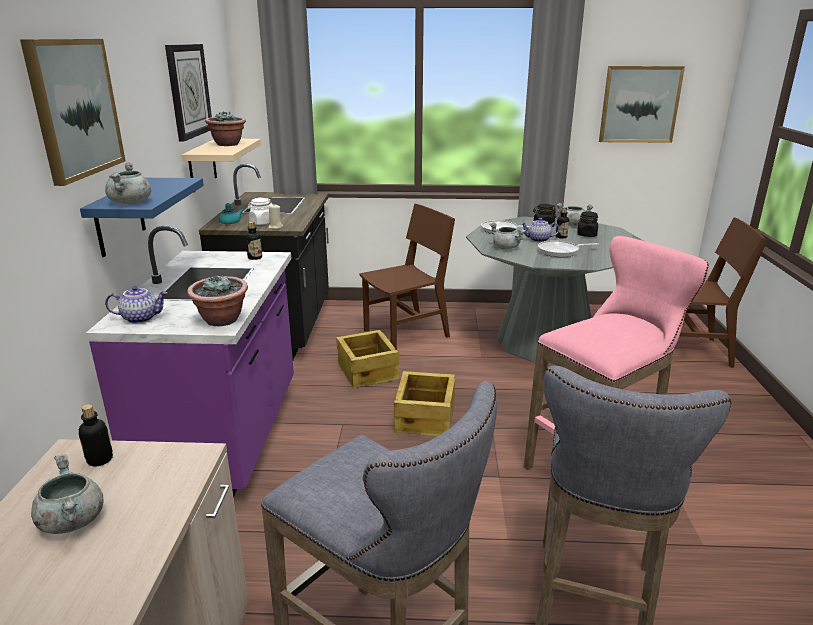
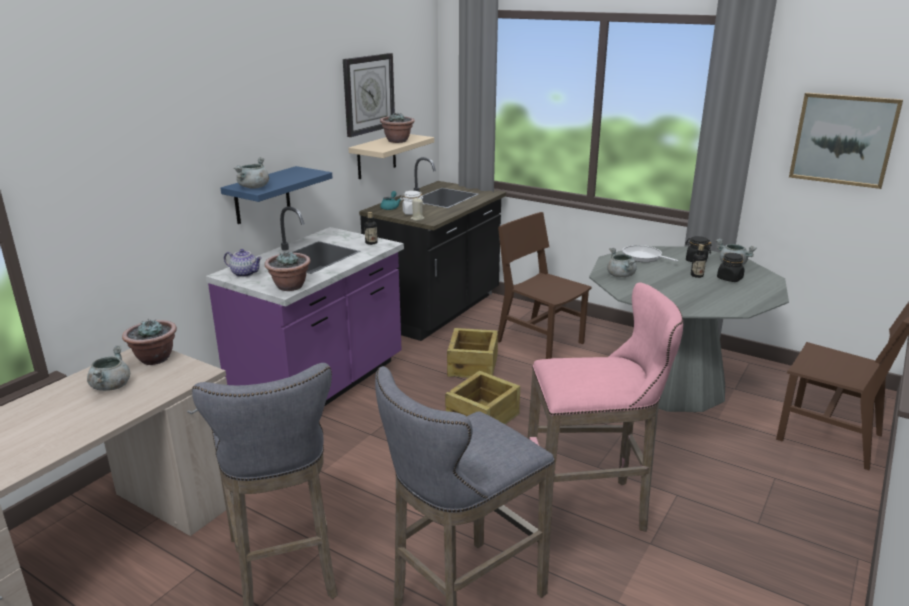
camera: 30 degrees right, 0 degrees up
picture [20,39,126,186] -> none
bottle [78,404,113,466] -> potted plant [122,319,177,365]
brown chair [360,204,455,350] -> brown chair turned 135 degrees counterclockwise [498,212,592,359]
teapot [521,218,559,242] -> none
frying pan [538,240,599,257] -> none

